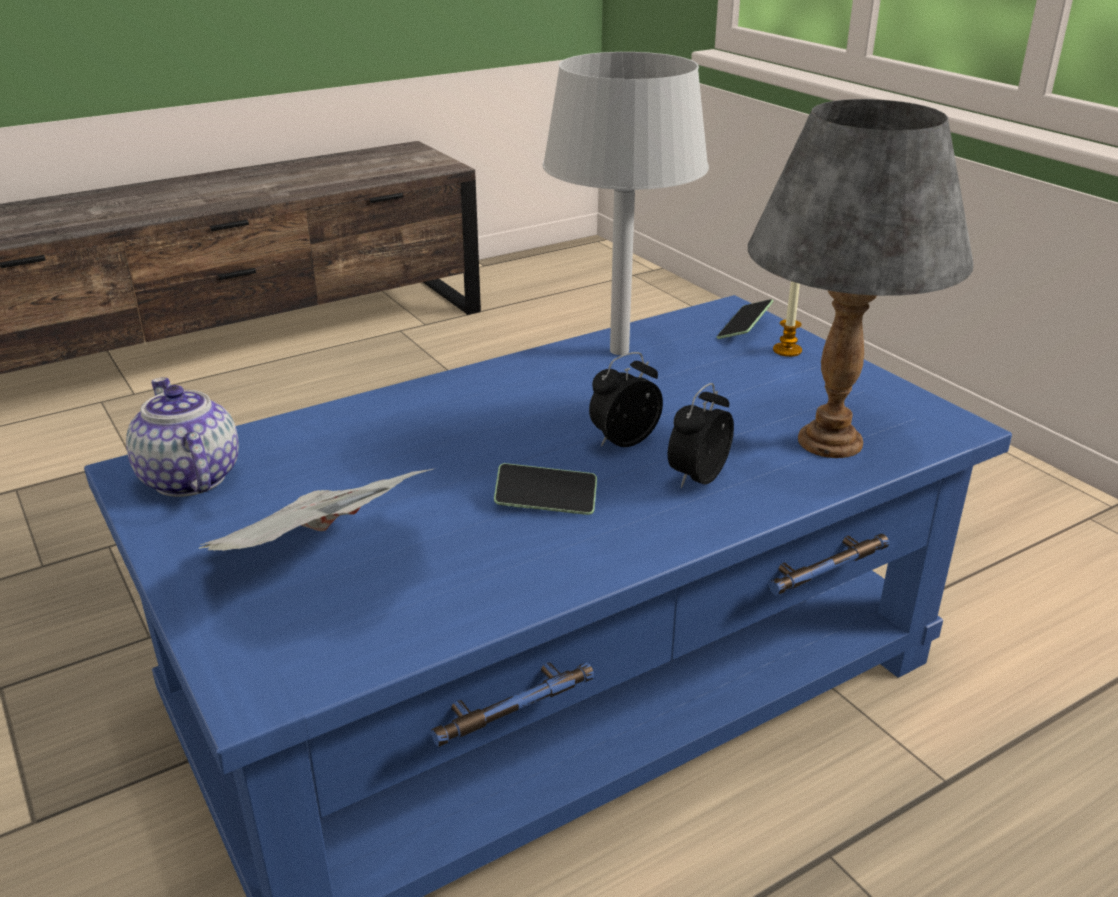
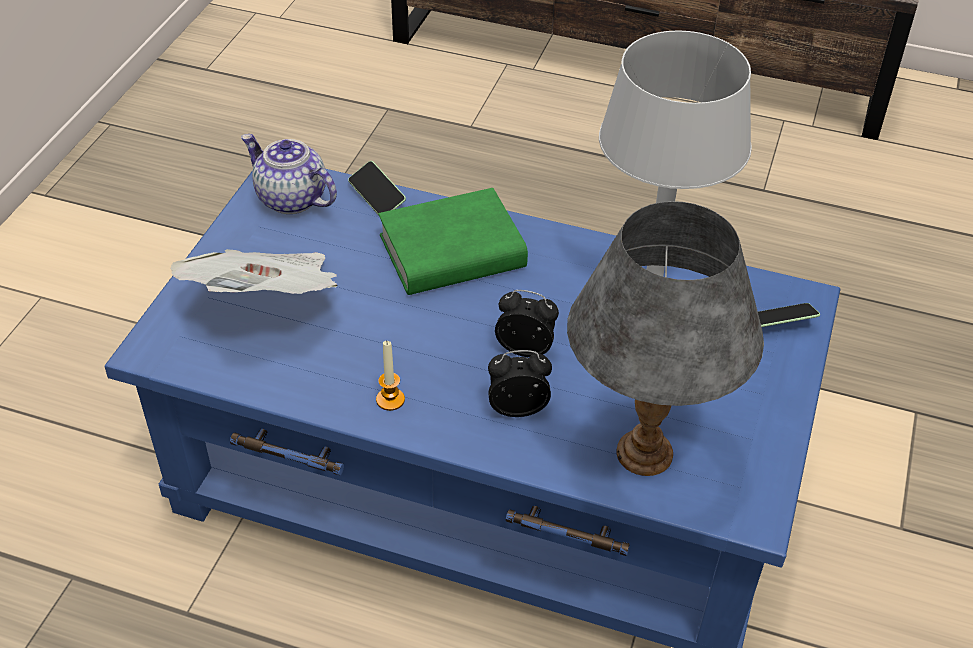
camera: 50 degrees right, 15 degrees up
teapot [126,377,239,497] -> teapot turned 75 degrees counterclockwise [241,134,337,214]
phone [494,463,597,515] -> phone moved to [348,161,406,216]
candle [773,281,802,357] -> candle moved to [376,341,405,411]
none -> green book [378,188,528,295]

